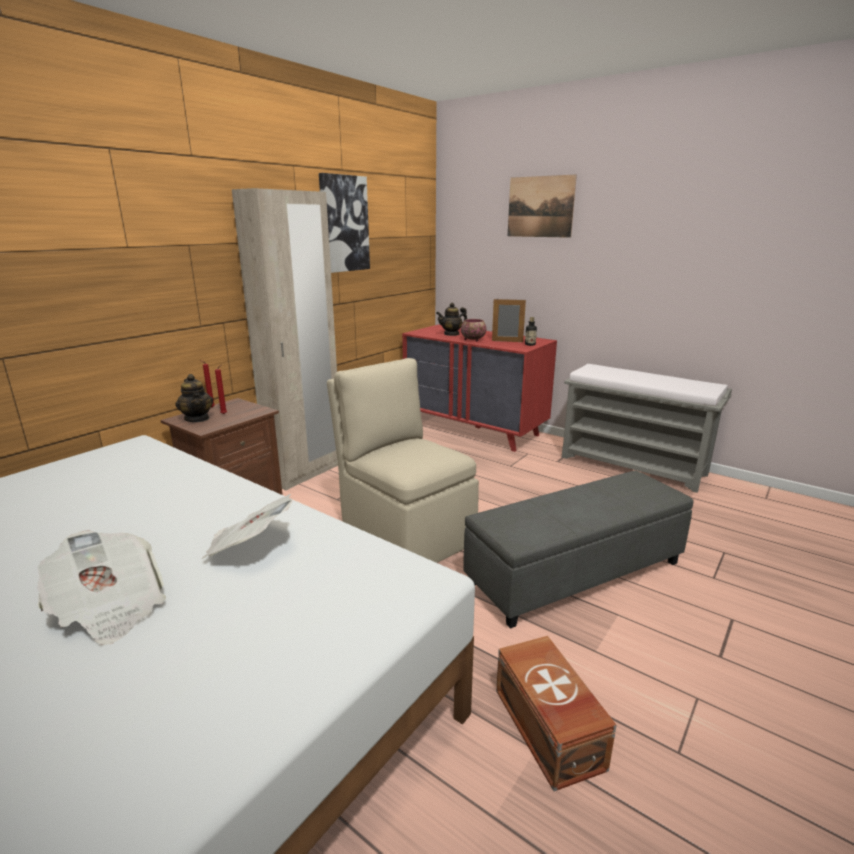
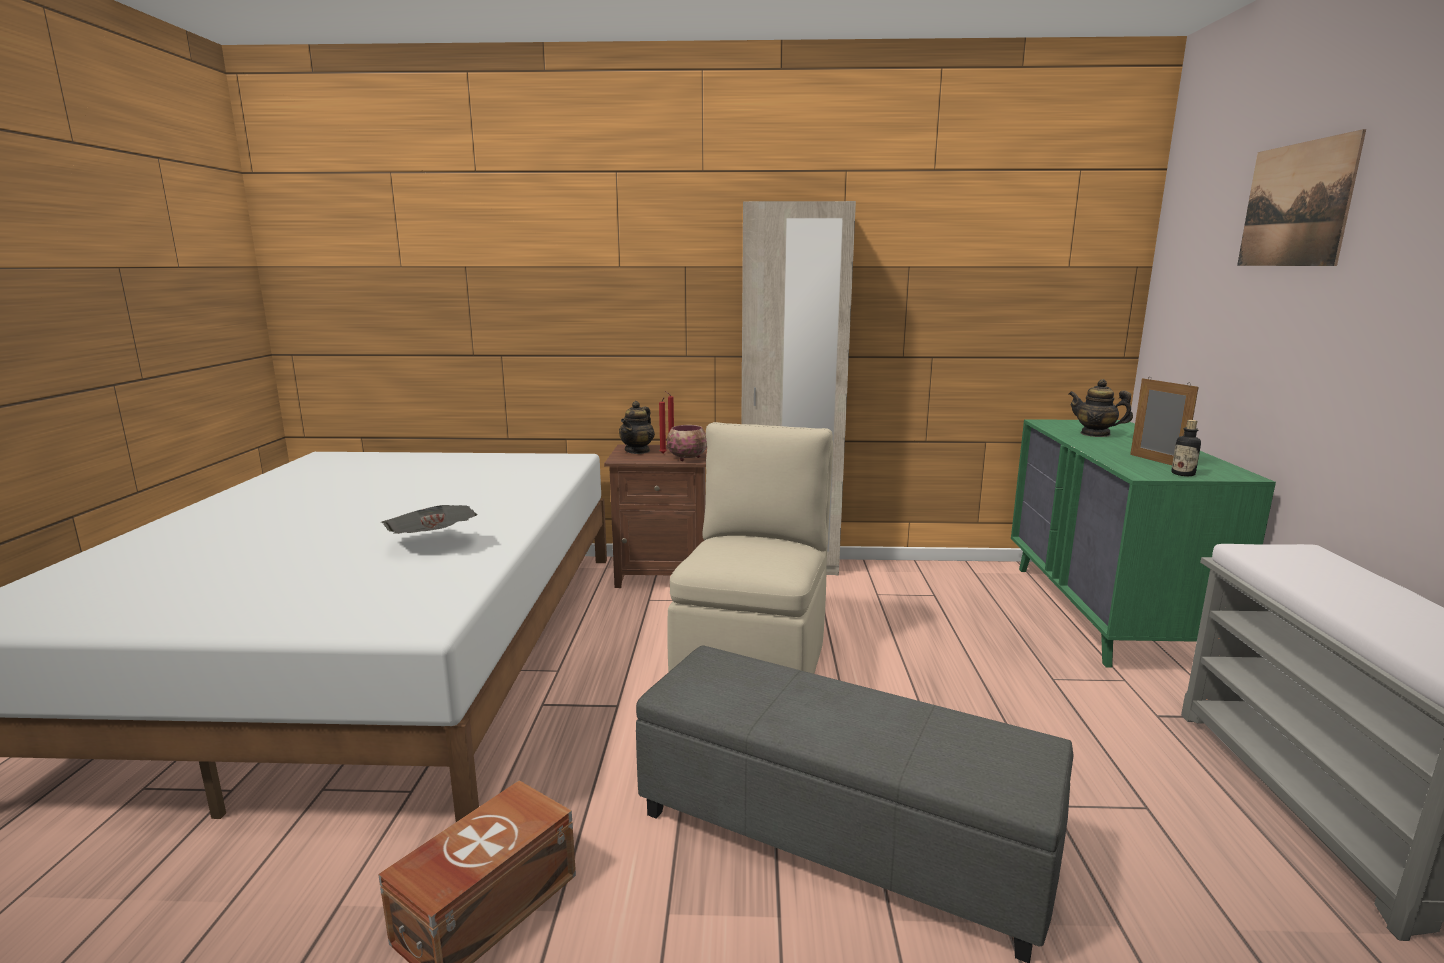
camera: 55 degrees right, 5 degrees down
newspaper [37,530,166,645] -> none
picture [319,173,370,273] -> none
red dresser [402,324,557,452] -> green dresser [1011,419,1276,668]
bowl [461,319,486,341] -> bowl moved to [667,425,707,461]

